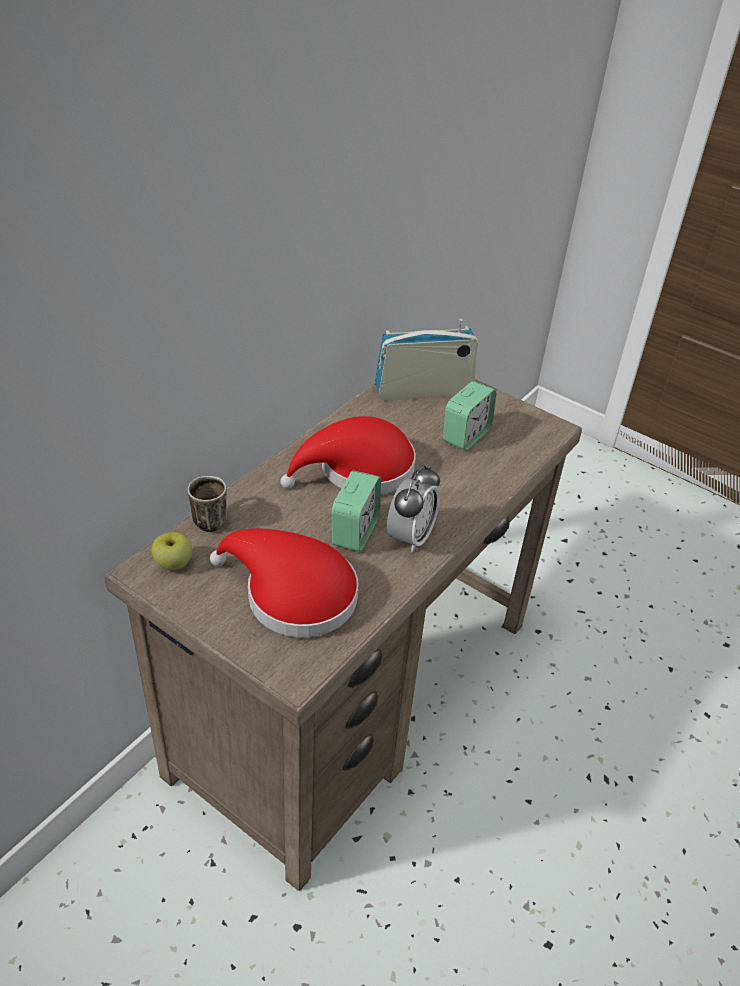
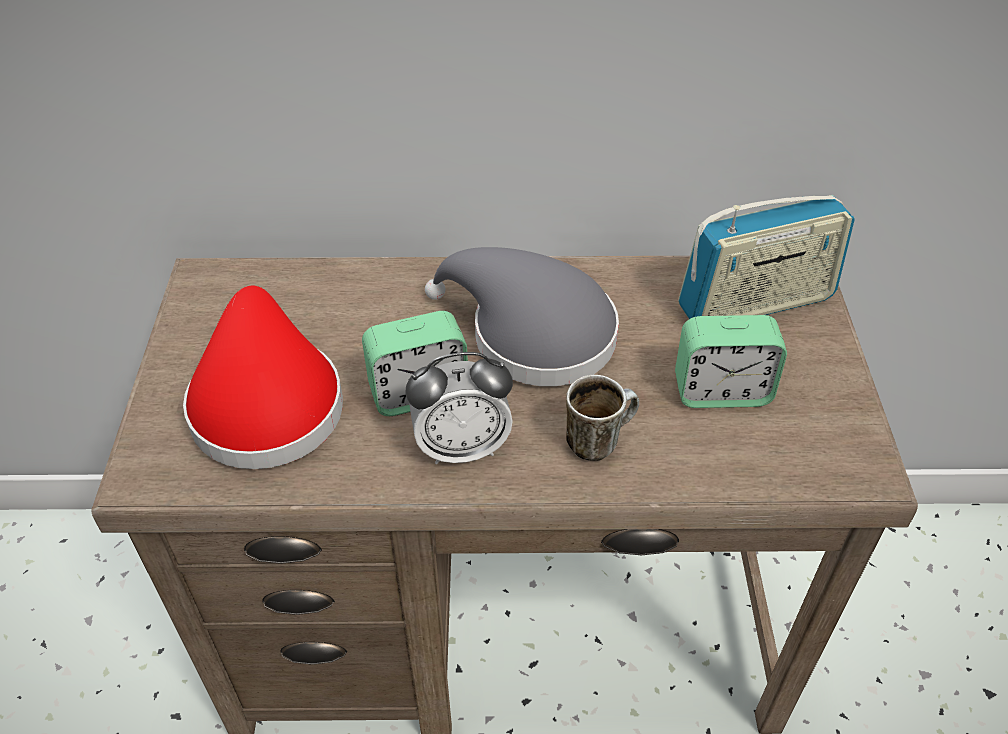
camera: 55 degrees right, 5 degrees up
apple [151,532,192,571] -> none
mug [187,476,227,532] -> mug moved to [566,375,639,461]
red hat [280,416,416,494] -> grey hat [425,247,619,386]
radio [375,319,478,401] -> radio turned 120 degrees clockwise [678,195,855,319]

